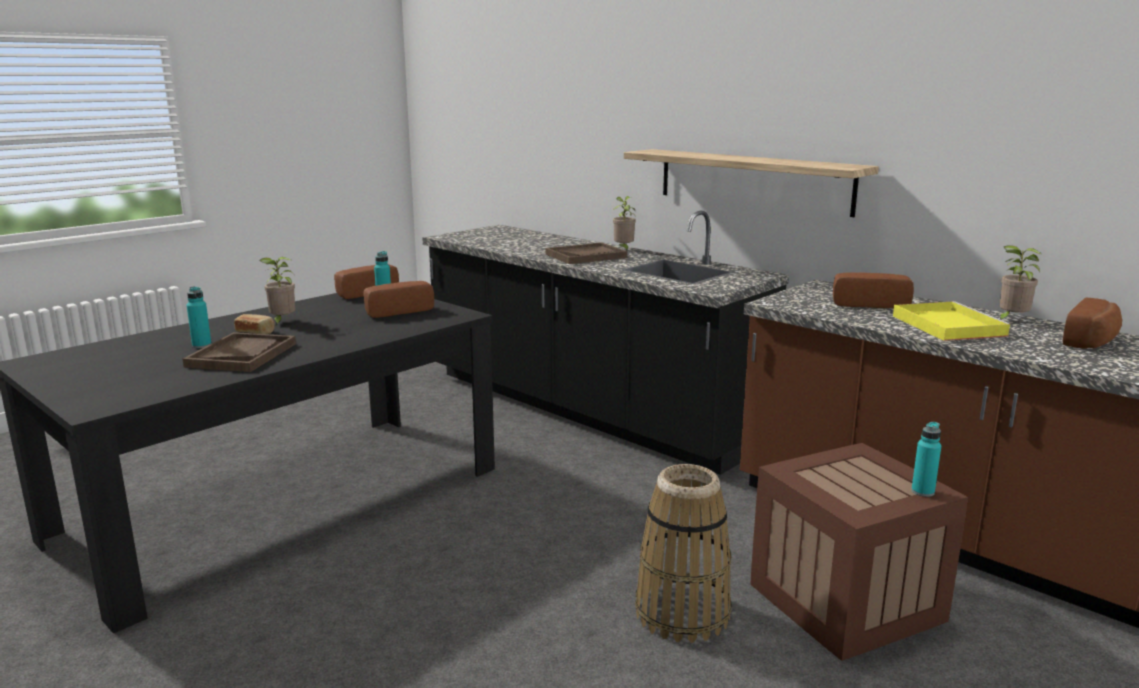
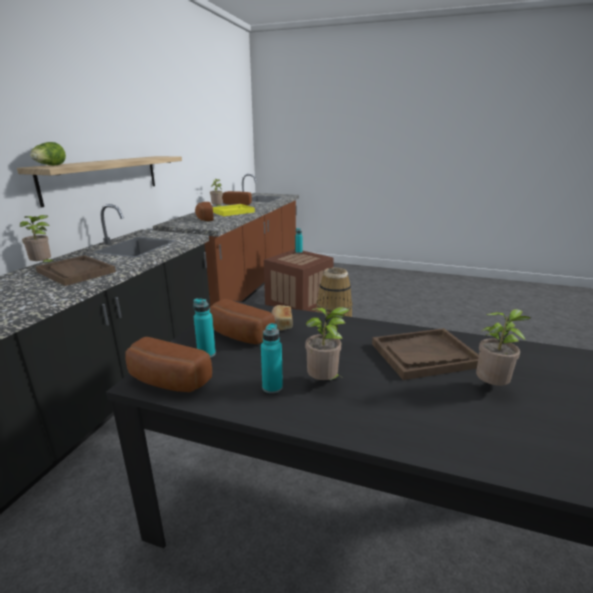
camera: 115 degrees left, 5 degrees up
turquoise bottle [186,286,211,348] -> turquoise bottle moved to [261,323,283,394]
bread [234,314,275,334] -> bread moved to [272,305,293,331]
none -> lettuce [30,142,66,165]
none -> potted plant [476,309,531,386]

